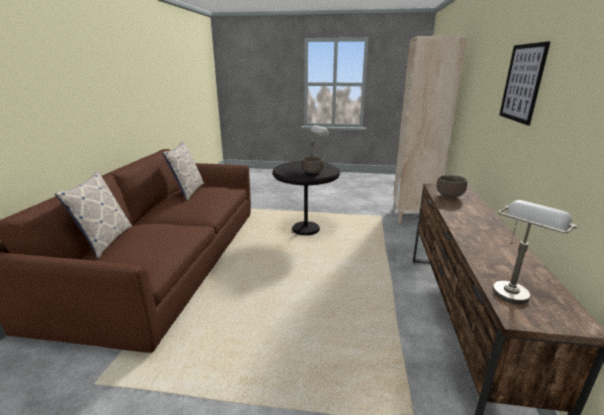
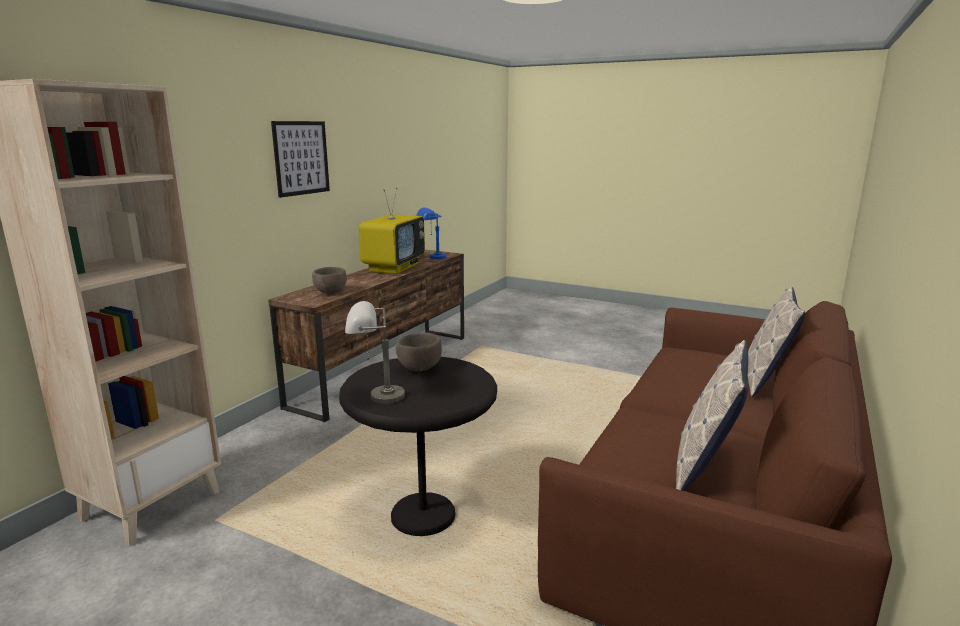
camera: 160 degrees left, 5 degrees down
grey table lamp [493,200,577,304] -> blue table lamp [416,207,447,259]
none -> television [358,188,425,274]

